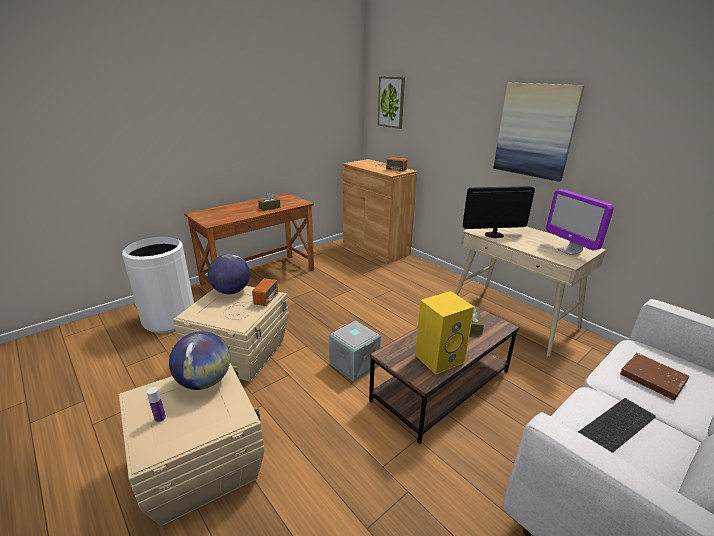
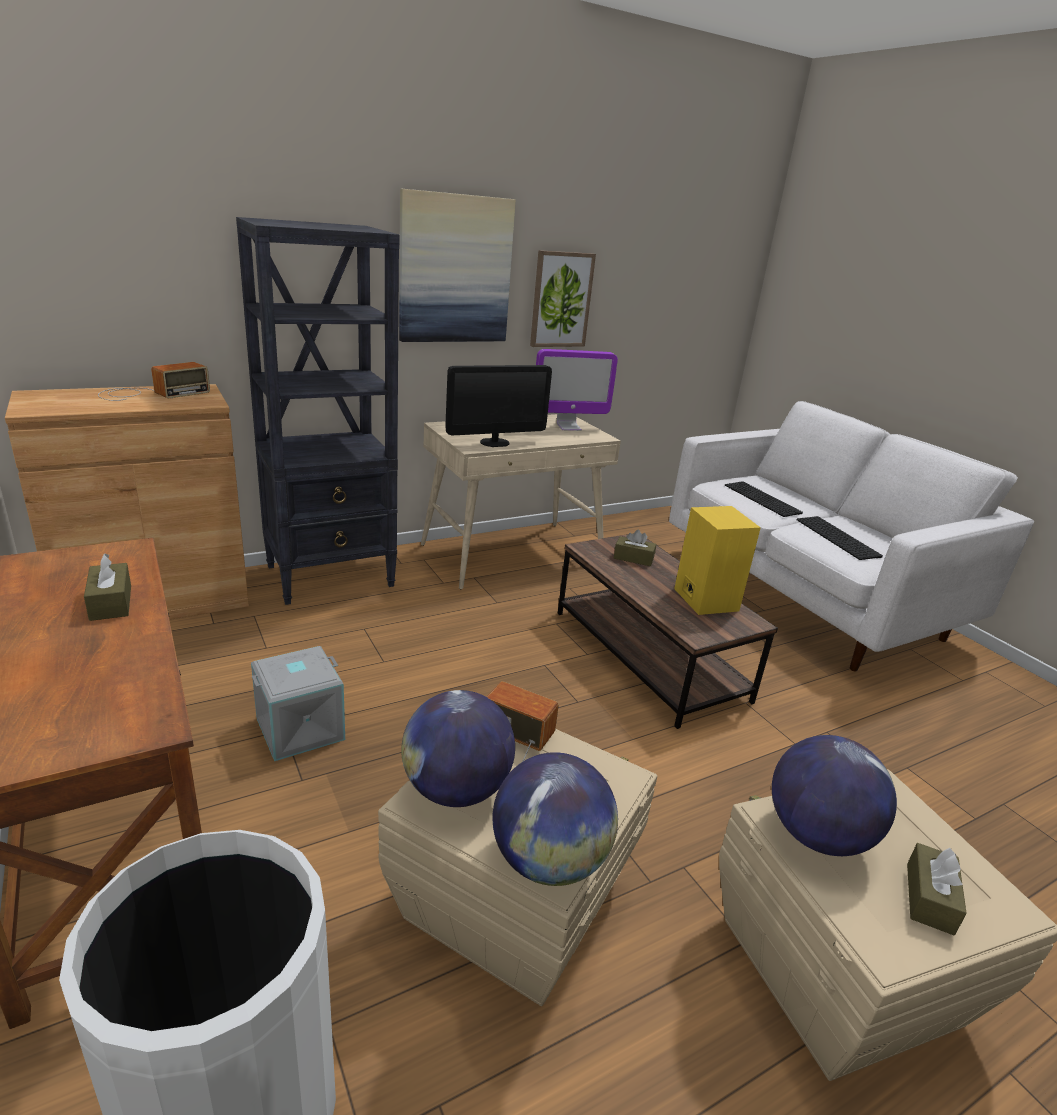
camera: 80 degrees left, 0 degrees up
bottle [147,387,166,422] -> brown tissue box [907,843,967,935]
grey storage box [329,321,381,382] -> grey storage box moved to [251,646,345,761]
picture [378,76,405,129] -> picture moved to [530,250,596,347]
monitor [463,186,535,238] -> monitor turned 120 degrees counterclockwise [446,365,552,447]
brown book [620,353,689,400] -> keyboard [725,481,803,517]
none -> black bookcase [236,217,400,605]
none -> globe [493,752,618,886]

